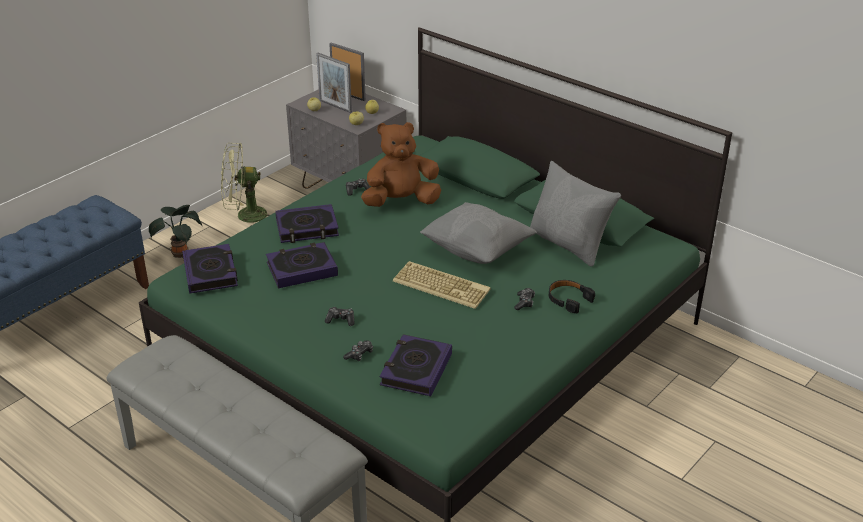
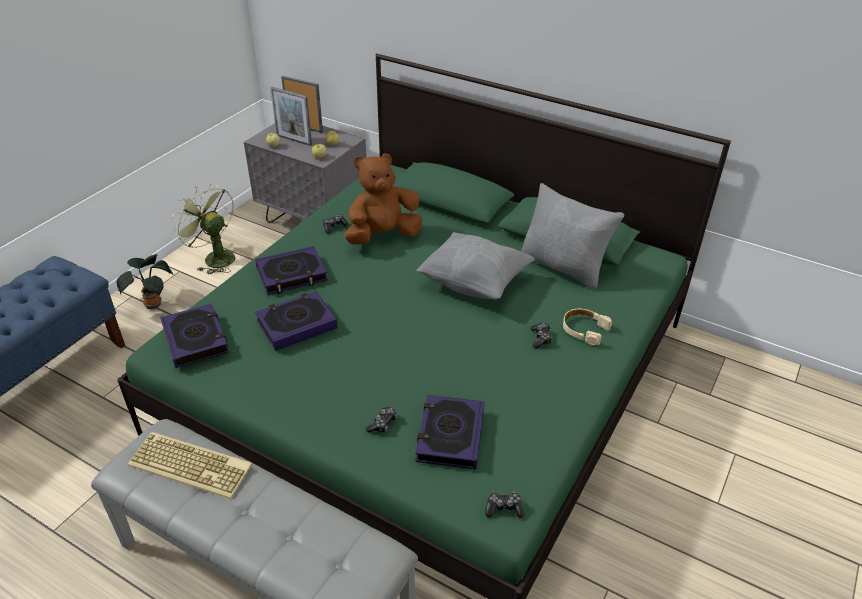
camera: 10 degrees left, 5 degrees up
green fan [221,143,270,226] -> green fan turned 60 degrees clockwise [171,183,235,274]
game controller [325,307,354,326] -> game controller moved to [485,492,524,518]
keyboard [393,261,491,309] -> keyboard moved to [128,432,252,499]
black headphones [549,280,595,314] -> beige headphones [563,309,612,345]

